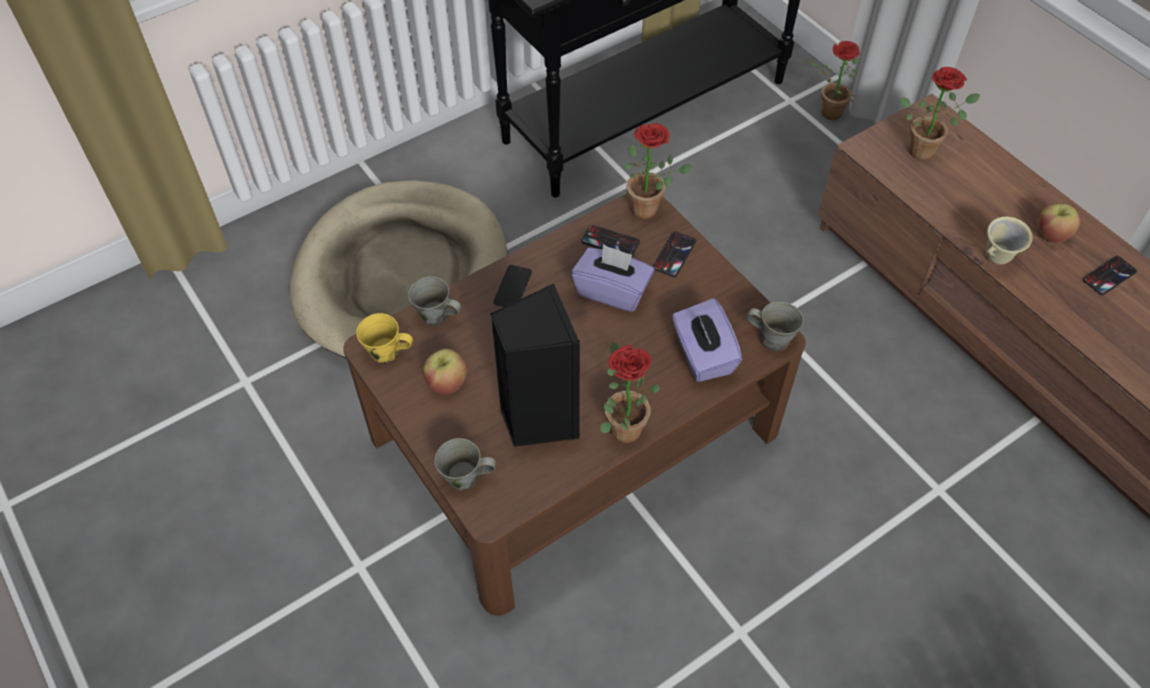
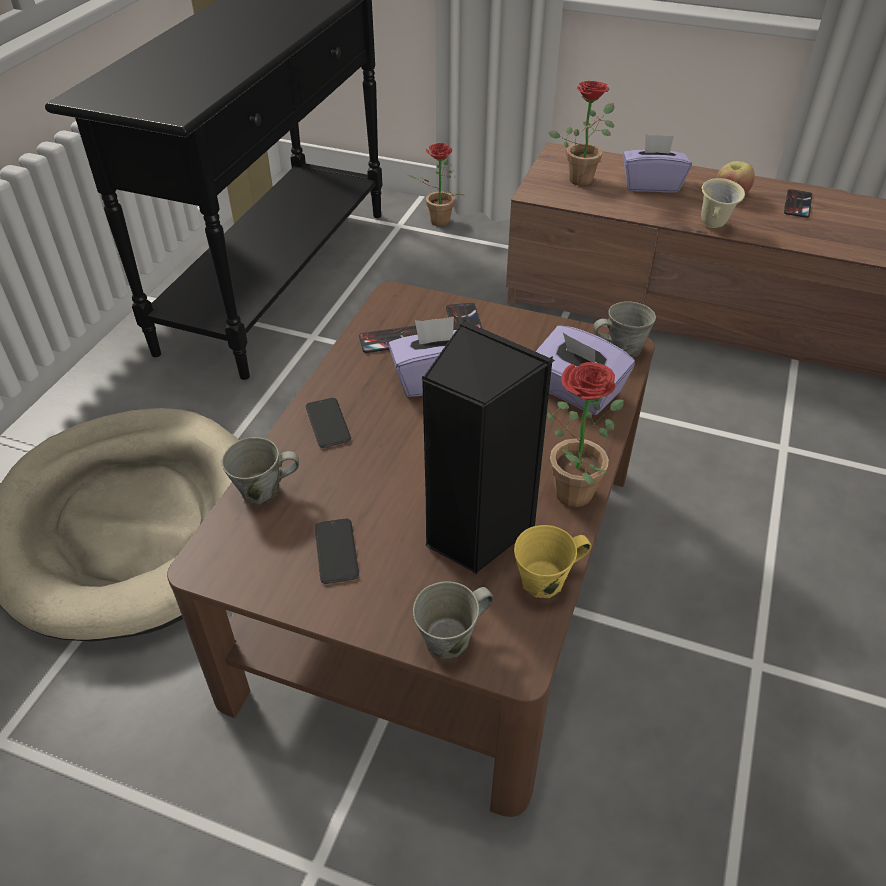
camera: 35 degrees left, 10 degrees down
yellow mug [356,313,413,363] -> yellow mug moved to [514,525,591,598]
apple [423,349,467,394] -> phone [315,519,359,584]
potted plant [624,123,694,219] -> none
none -> purple tissue box [622,134,692,193]

